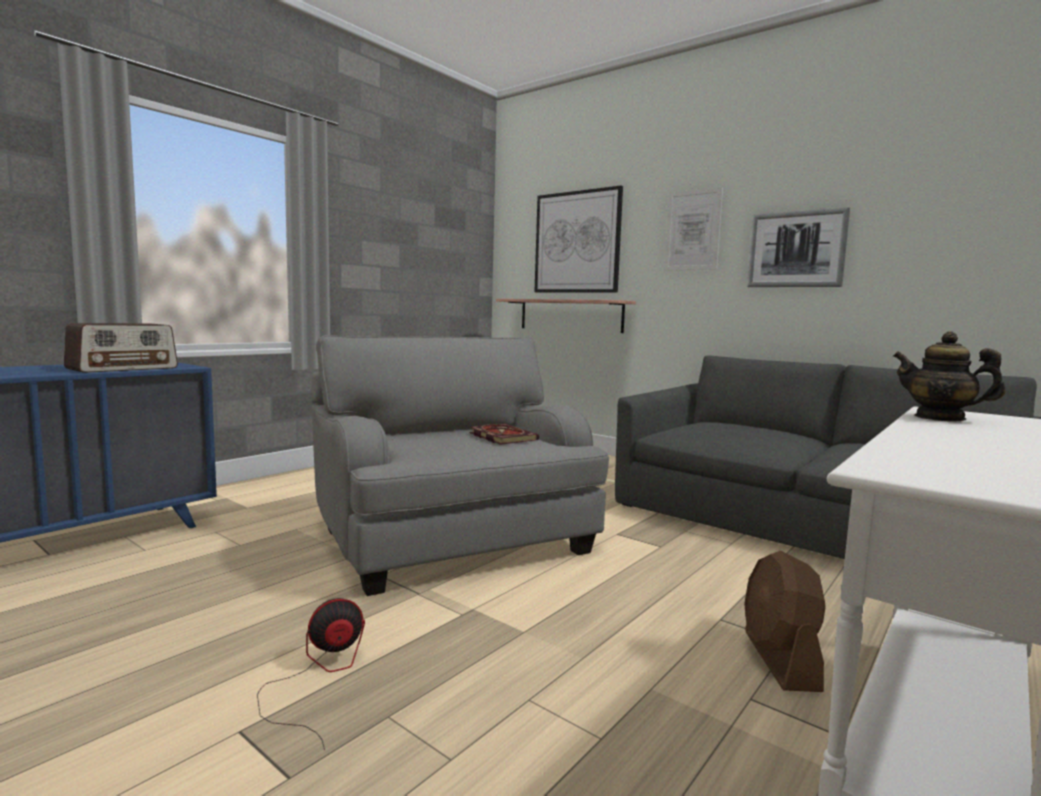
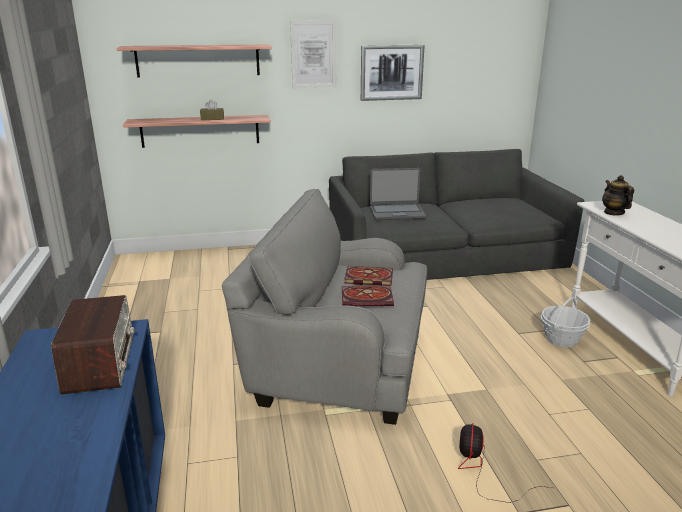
camera: 50 degrees left, 15 degrees up
picture [534,186,623,293] -> shelf [117,44,272,78]
brown fan [744,551,826,692] -> basket [541,297,590,347]
teapot [893,332,1006,422] -> teapot turned 90 degrees clockwise [602,175,634,216]
none -> brown tissue box [200,100,224,120]
none -> book [342,285,394,306]
none -> laptop [370,168,426,220]

